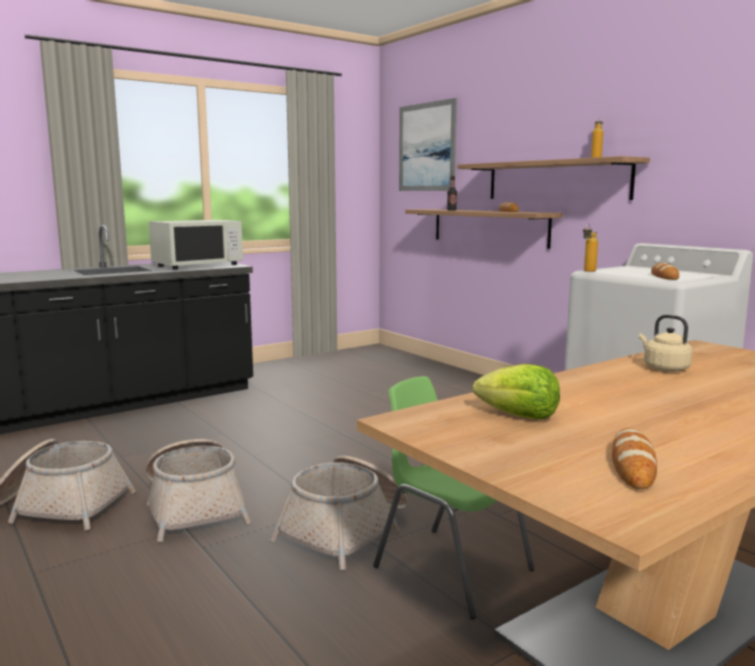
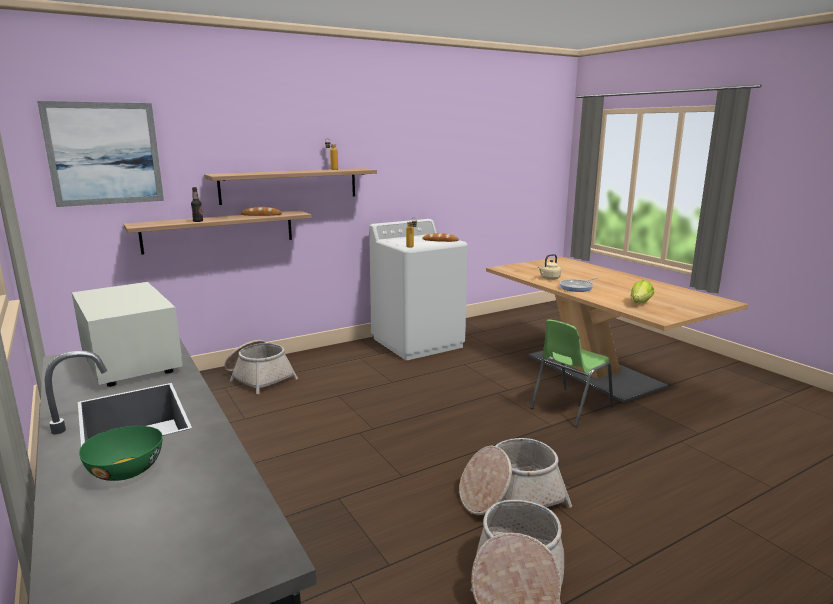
camera: 85 degrees left, 5 degrees up
basket [270,455,408,570] -> basket moved to [225,340,298,394]
bread [612,428,657,489] -> none
none -> green bowl [79,426,163,481]
none -> frying pan [560,277,598,292]

